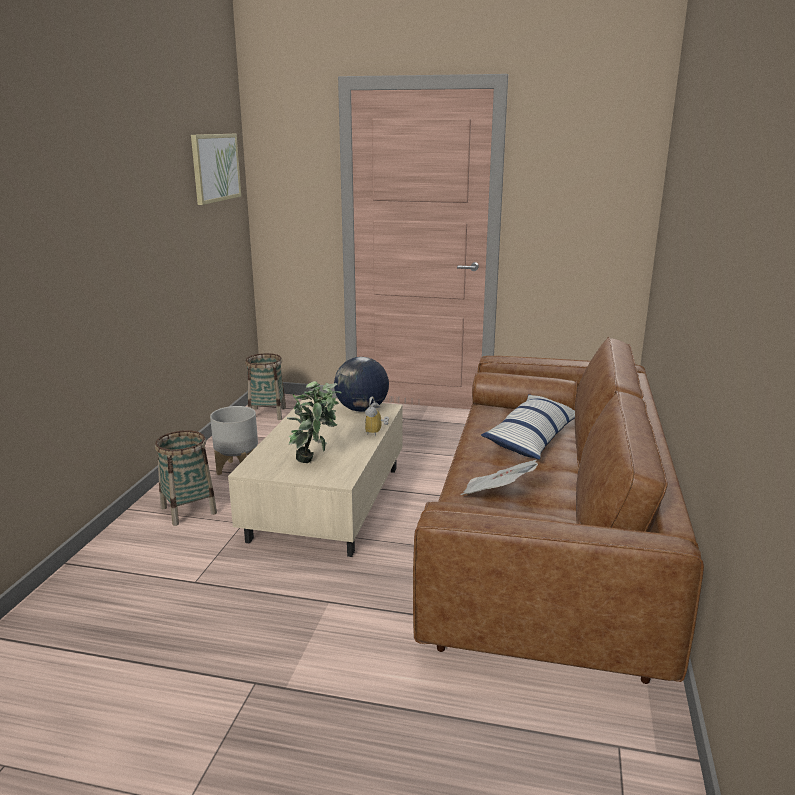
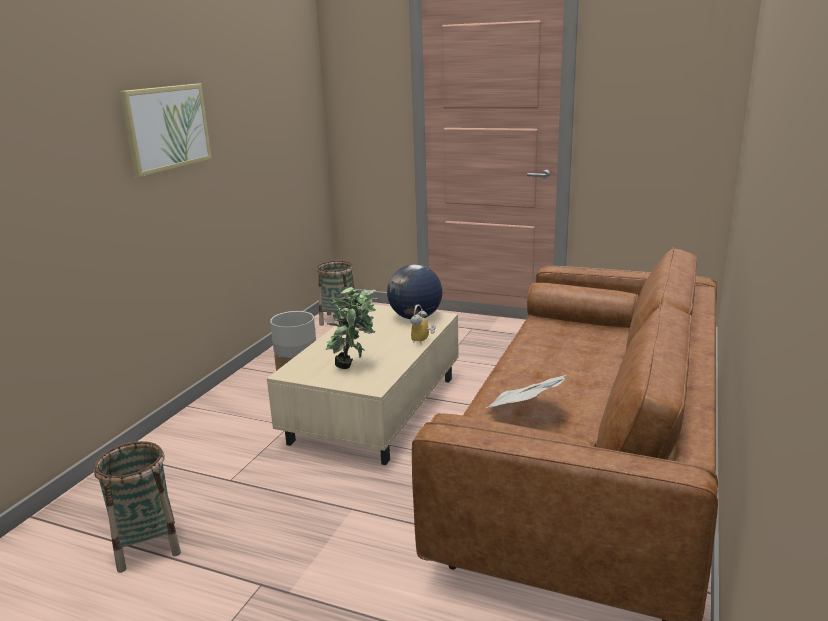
camera: 10 degrees right, 0 degrees up
basket [155,430,217,526] -> basket moved to [94,441,181,573]
picture [191,134,241,205] -> picture moved to [119,84,212,177]
pillow [481,394,575,460] -> none

